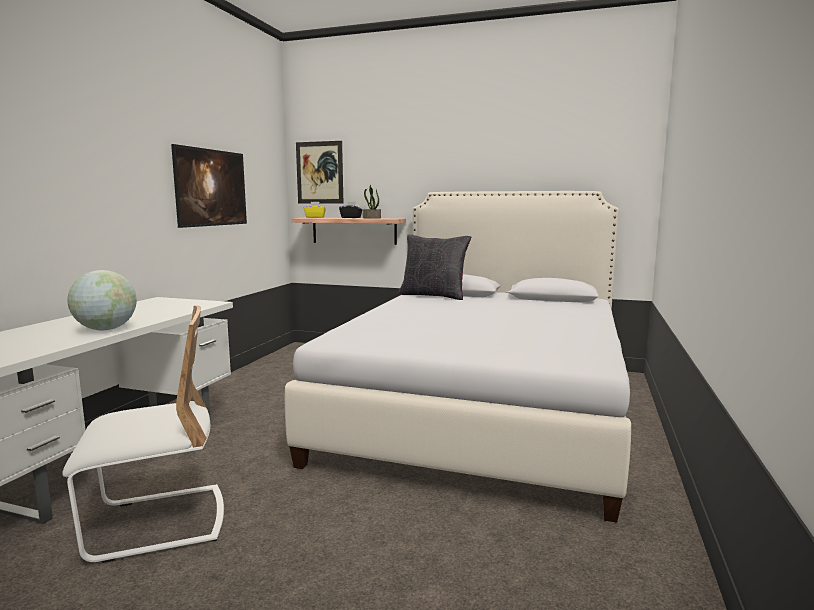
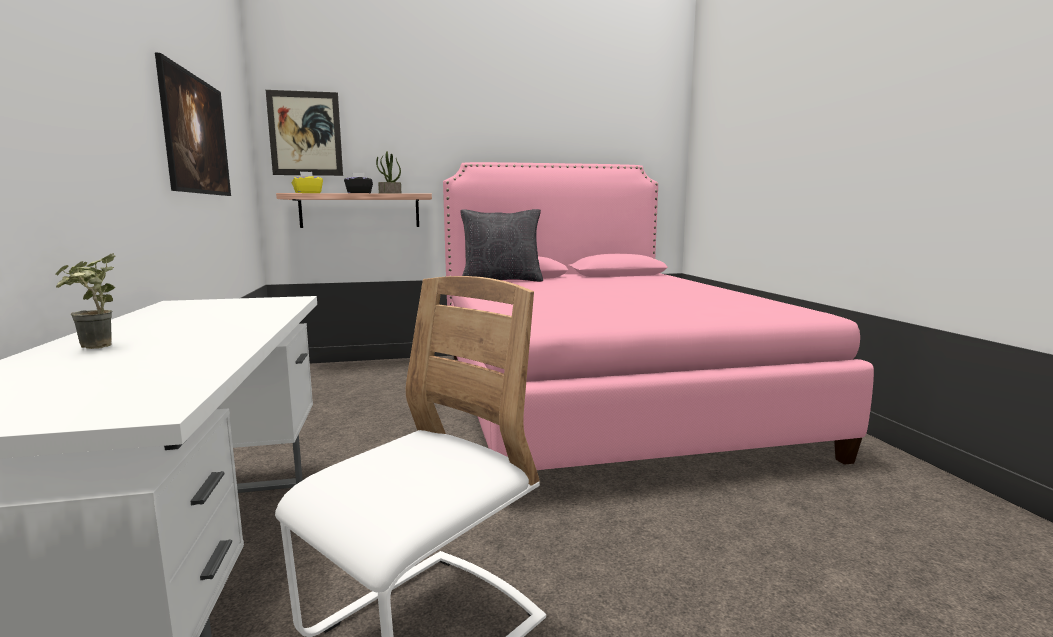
camera: 30 degrees left, 0 degrees up
globe [67,270,137,330] -> none
white bed [285,191,631,523] -> pink bed [443,162,874,470]
none -> potted plant [55,253,116,349]

